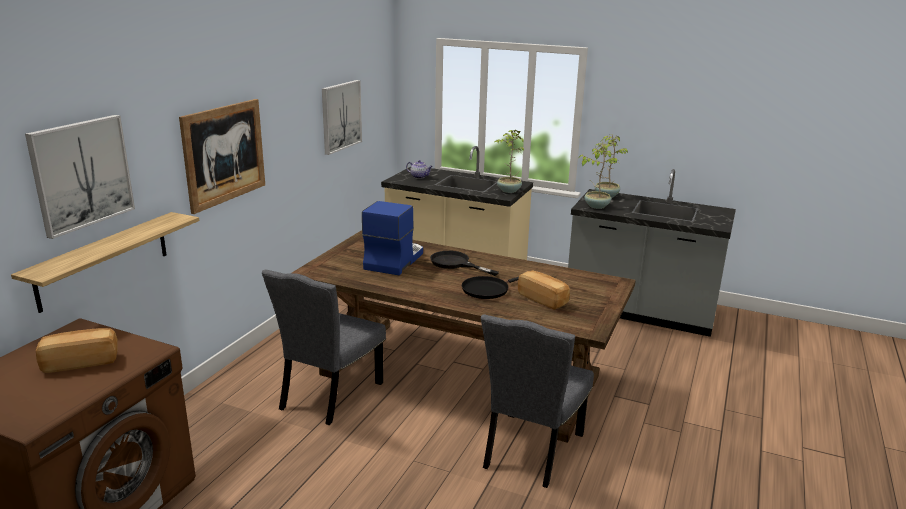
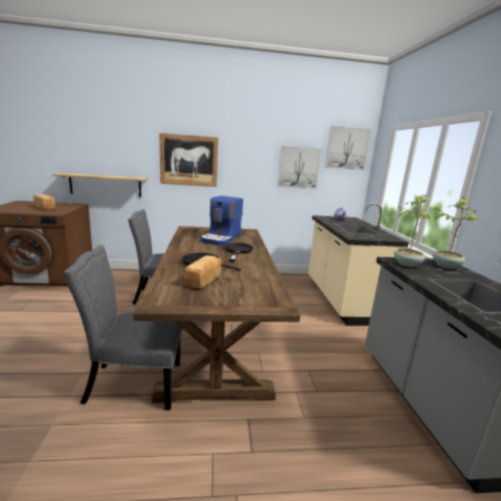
camera: 60 degrees right, 5 degrees down
picture [25,115,135,239] -> picture moved to [325,126,371,171]
coffee machine [362,201,423,275] -> coffee machine turned 120 degrees clockwise [201,196,243,246]
potted plant [495,130,524,193] -> none

